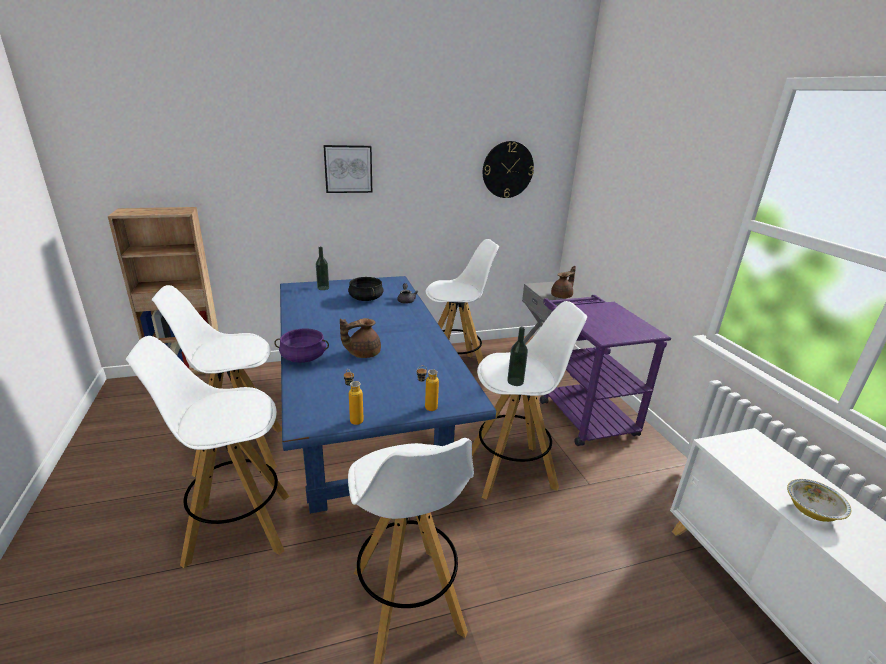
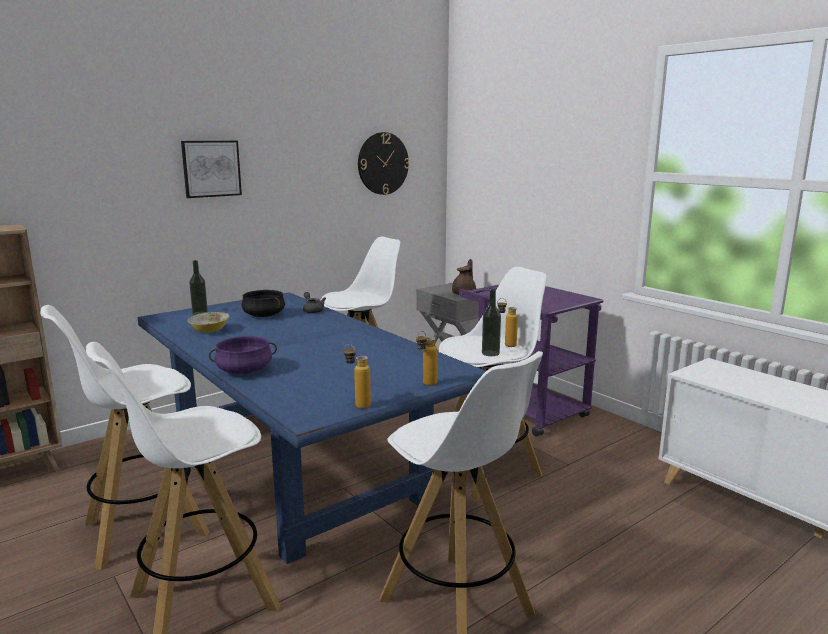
camera: 20 degrees left, 10 degrees down
brown teapot [340,318,381,358] -> none
bowl [787,479,851,522] -> bowl moved to [188,312,230,333]
none -> bottle [497,298,518,347]

